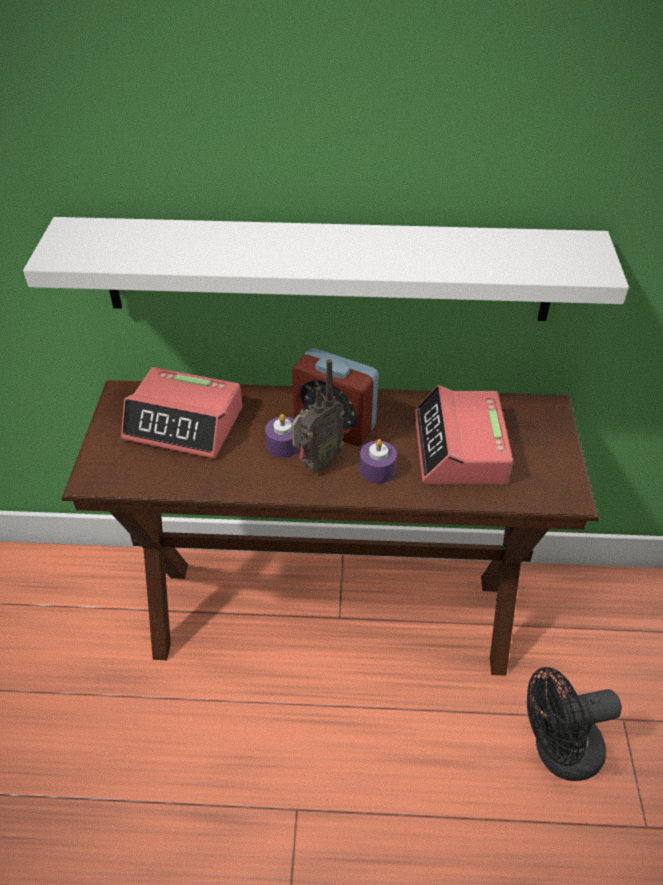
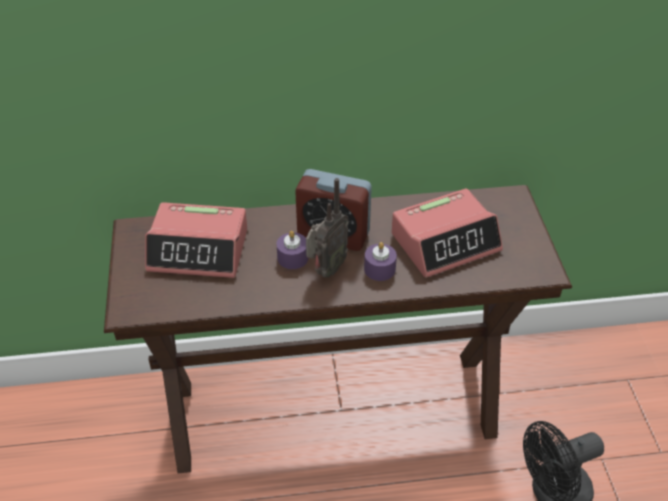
camera: 10 degrees left, 0 degrees up
white shelf [23,217,629,321] -> none
alarm clock [414,385,513,484] -> alarm clock turned 105 degrees counterclockwise [391,189,503,278]

